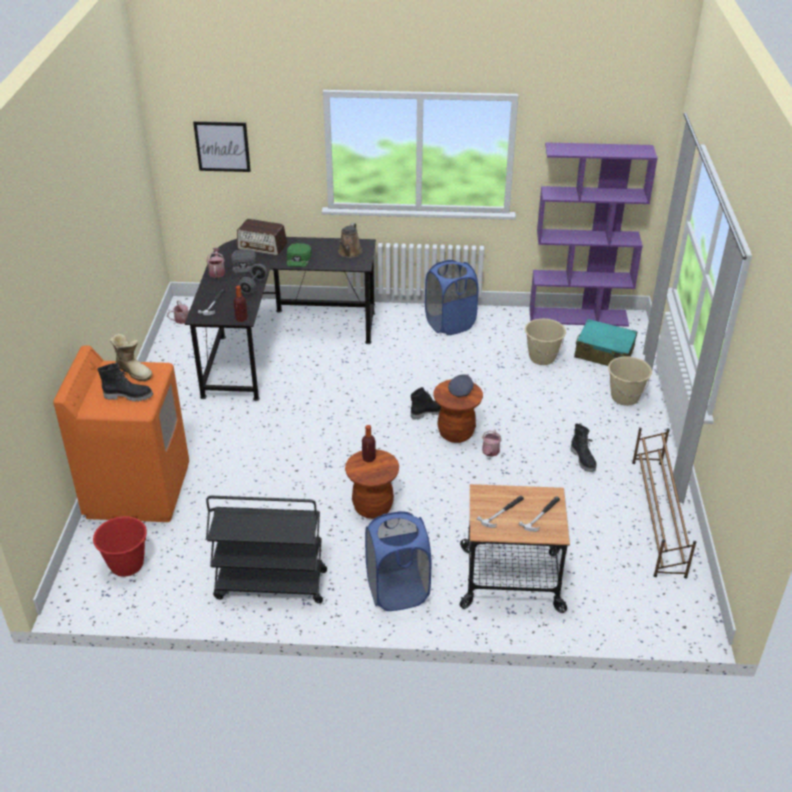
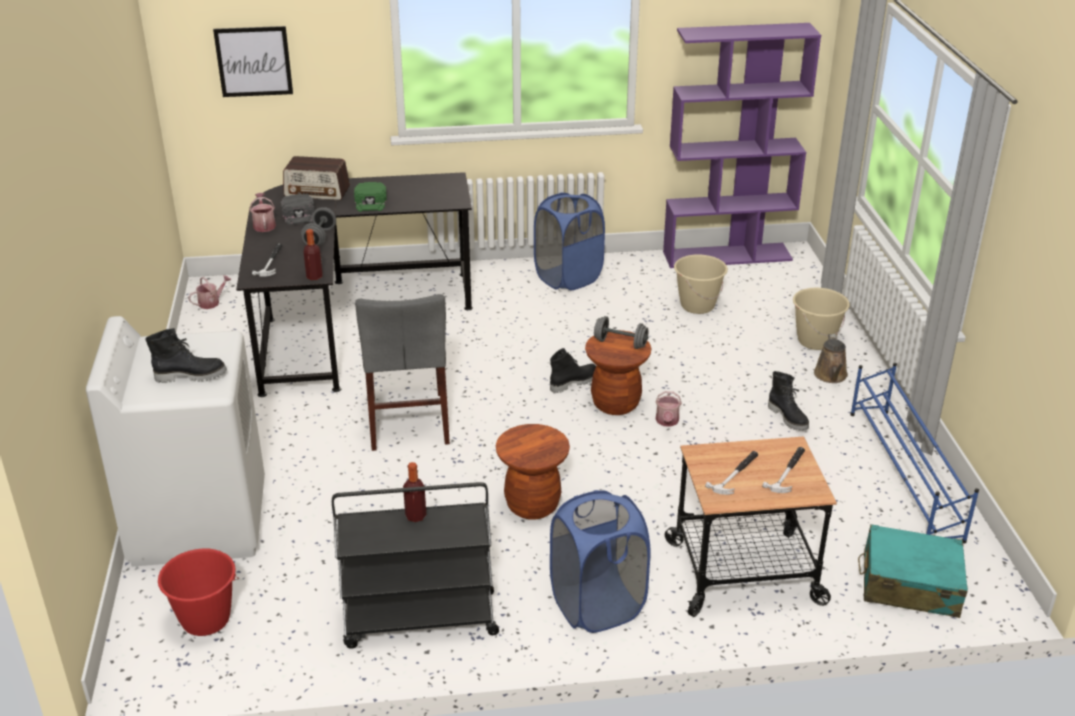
camera: 10 degrees left, 5 degrees down
orange washing machine [53,346,189,522] -> white washing machine [86,316,265,567]
boot [110,334,152,382] -> none
brown watering can [338,223,362,258] -> brown watering can moved to [814,334,848,383]
bottle [362,425,376,463] -> bottle moved to [403,462,426,522]
grey cap [448,375,474,397] -> grey dumbbell [594,316,648,349]
turquoise suitcase [574,319,638,366] -> turquoise suitcase moved to [858,524,968,618]
brown shoe rack [632,428,696,579] -> blue shoe rack [850,363,979,544]
none -> grey chair [355,294,450,451]

